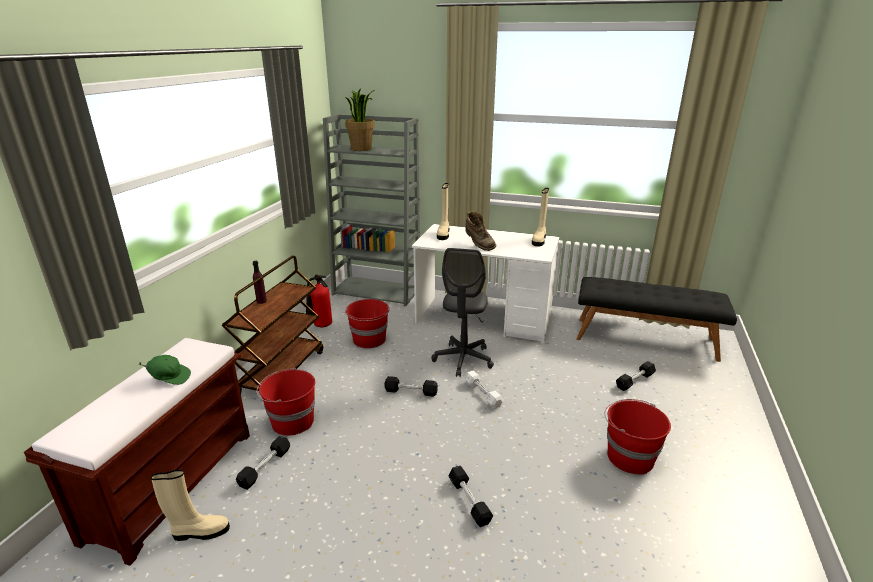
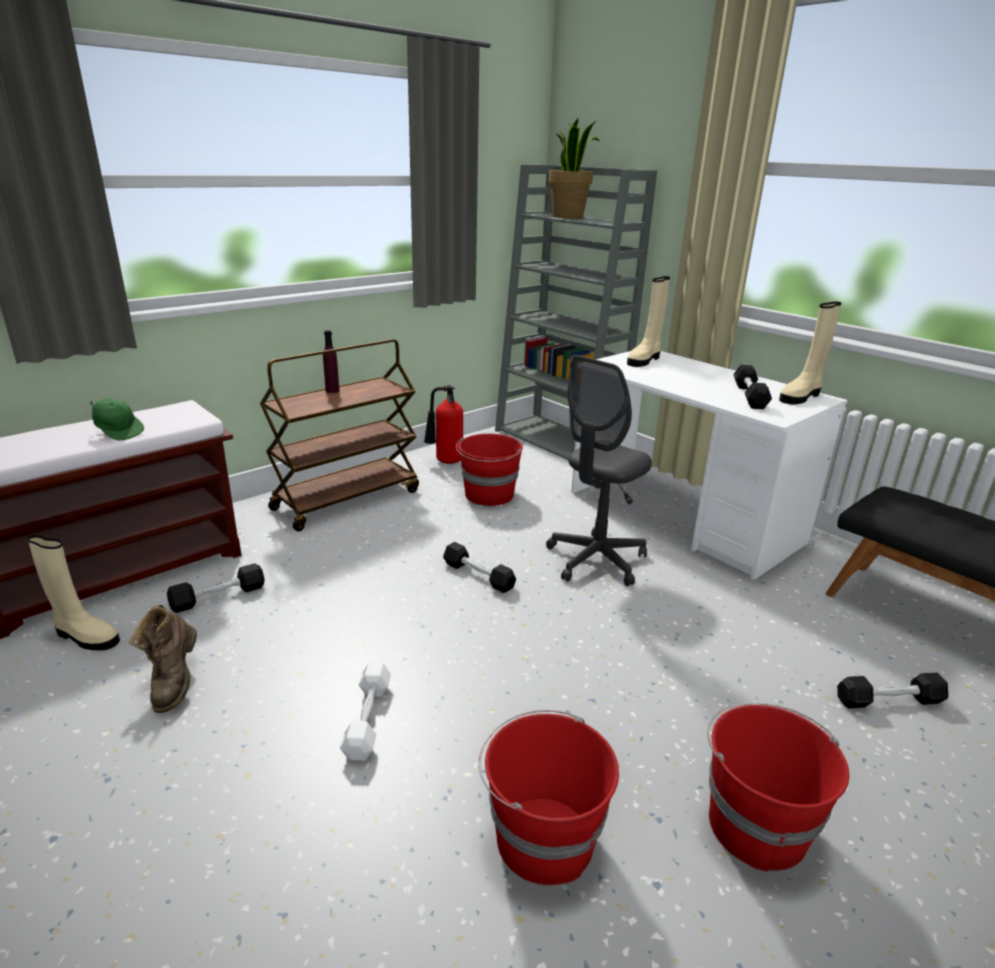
camera: 30 degrees right, 0 degrees up
red bucket [256,368,315,436] -> red bucket moved to [479,710,619,885]
black dumbbell [448,466,493,527] -> black dumbbell moved to [733,365,772,409]
white dumbbell [464,370,503,409] -> white dumbbell moved to [340,662,391,761]
brown boot [465,211,496,251] -> brown boot moved to [129,605,197,713]

